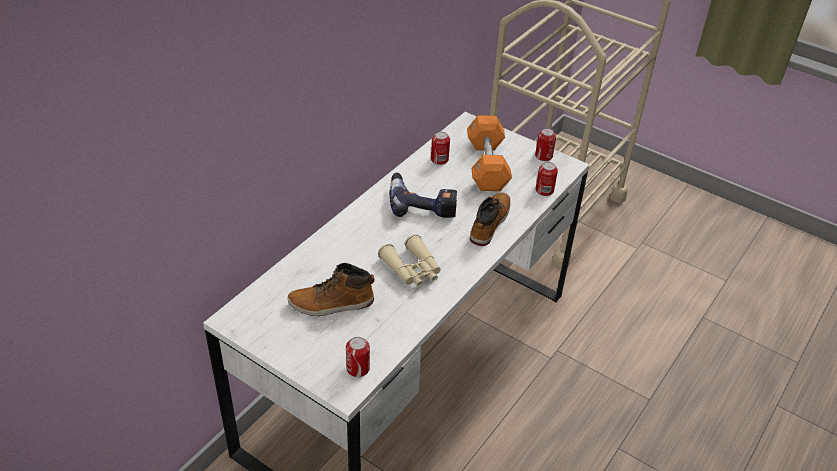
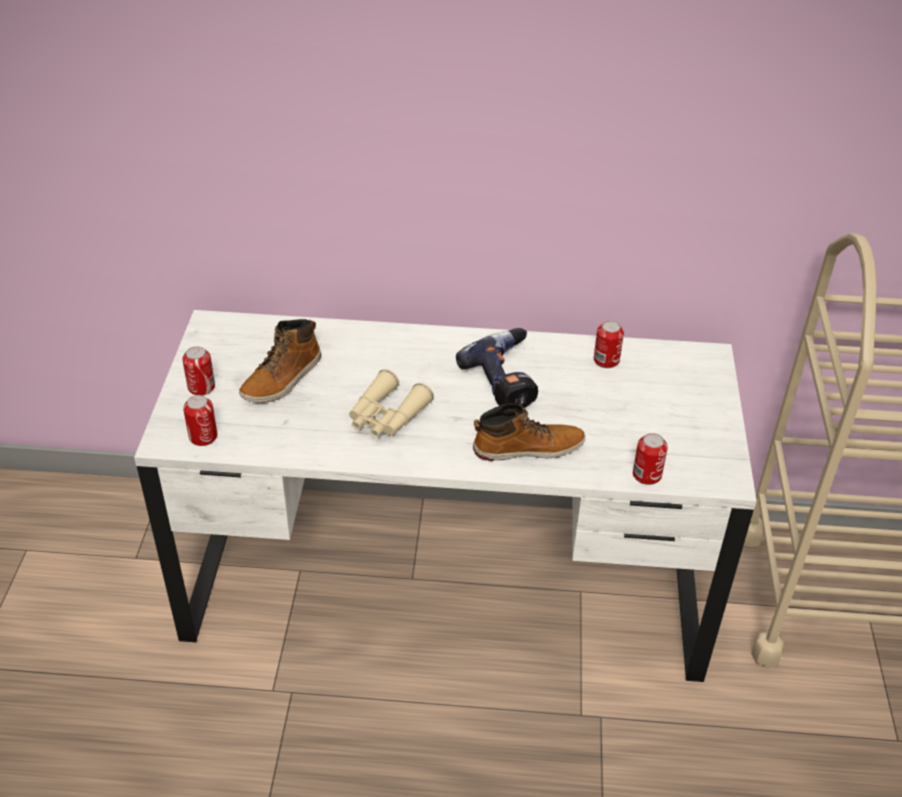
camera: 60 degrees right, 0 degrees up
boot [287,263,375,316] -> boot turned 105 degrees counterclockwise [239,319,321,403]
orange dumbbell [467,115,512,191] -> none
can [535,128,556,161] -> can moved to [182,346,215,395]

